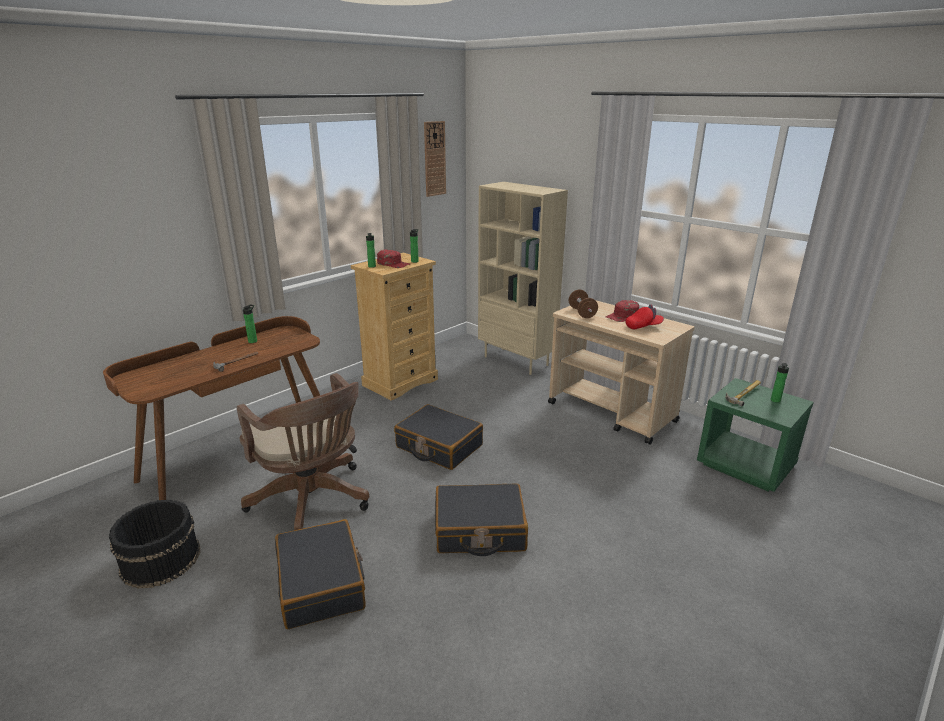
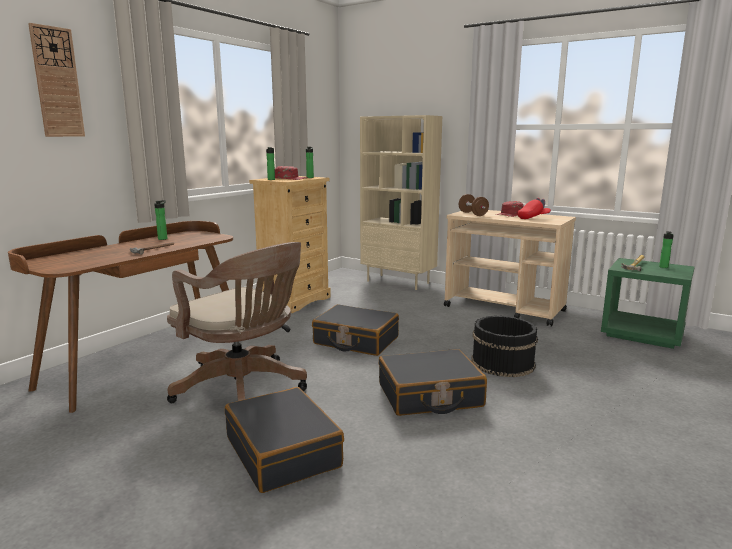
camera: 10 degrees left, 10 degrees down
black bucket [109,500,200,589] -> black bucket moved to [471,316,538,377]
wall clock [424,121,446,197] -> wall clock moved to [28,23,85,137]

